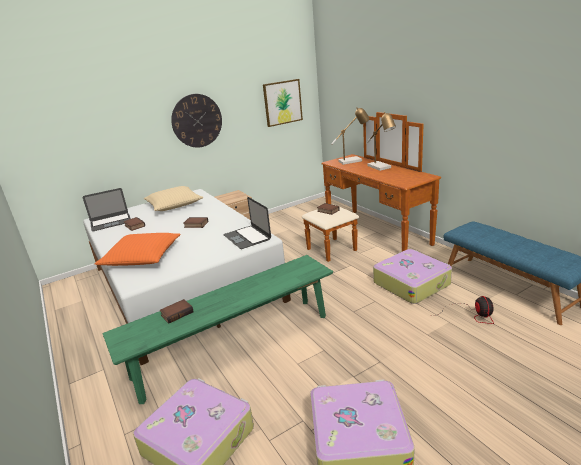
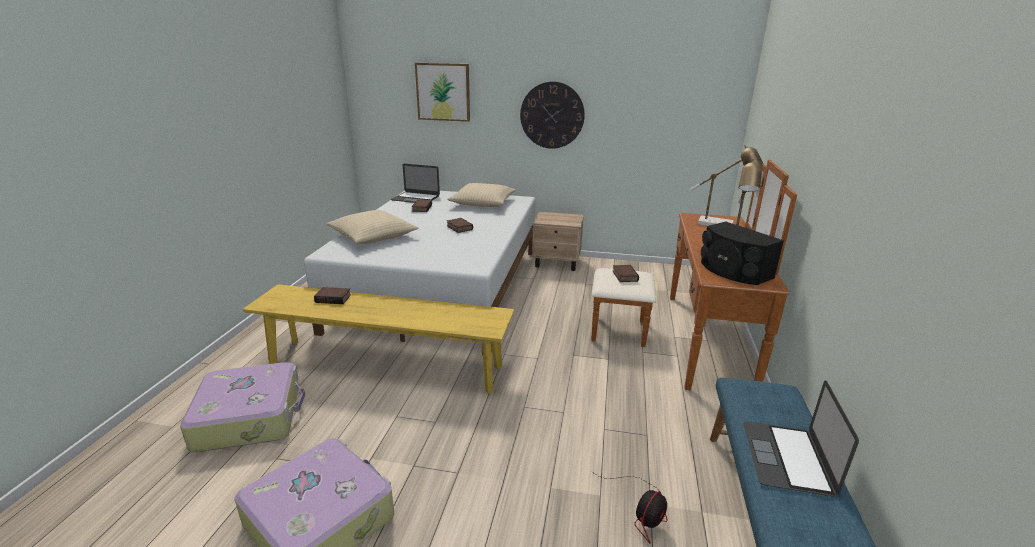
camera: 40 degrees right, 0 degrees up
orange pillow [95,233,181,266] -> beige pillow [326,210,419,244]
green bench [102,255,333,404] -> yellow bench [242,284,514,394]
laptop [224,197,271,249] -> laptop moved to [743,380,859,496]
picture [263,79,303,127] -> picture moved to [415,63,470,122]
suitcase [373,249,452,304] -> none
none -> black speaker [701,221,784,285]

